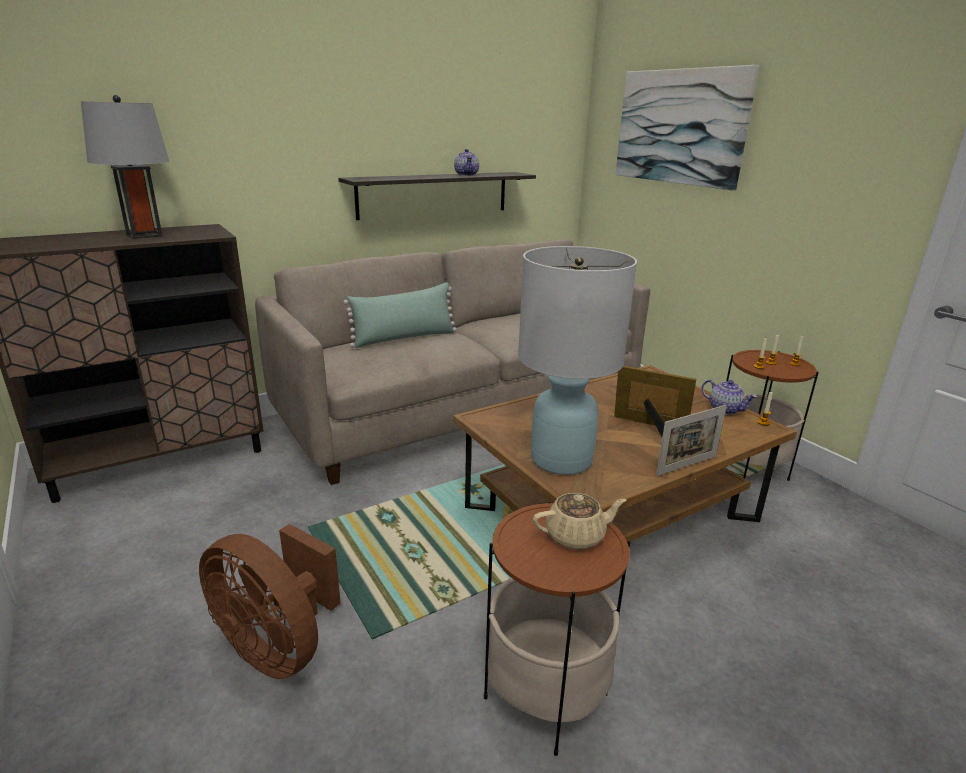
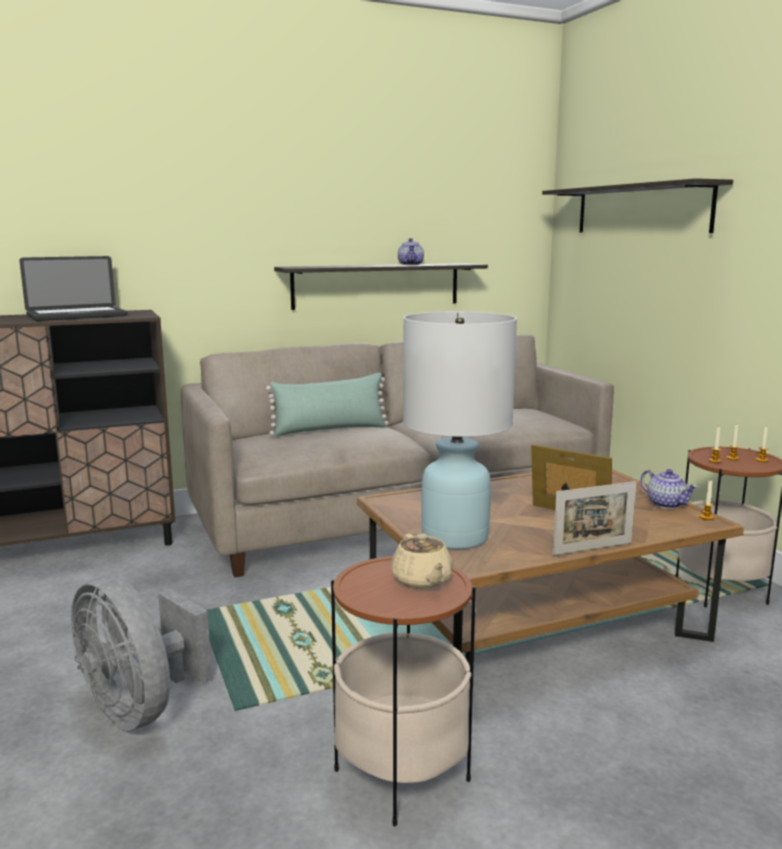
camera: 10 degrees right, 10 degrees down
grey table lamp [81,95,169,239] -> laptop [19,256,128,321]
brown fan [199,524,341,679] -> grey fan [71,576,212,730]
beige teapot [533,493,627,549] -> beige teapot turned 75 degrees clockwise [391,533,453,589]
picture [616,65,760,190] -> shelf [542,178,733,233]

